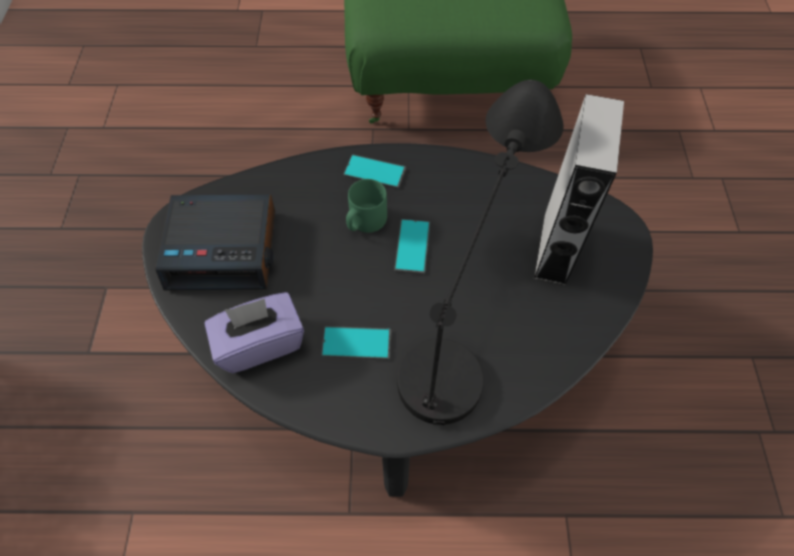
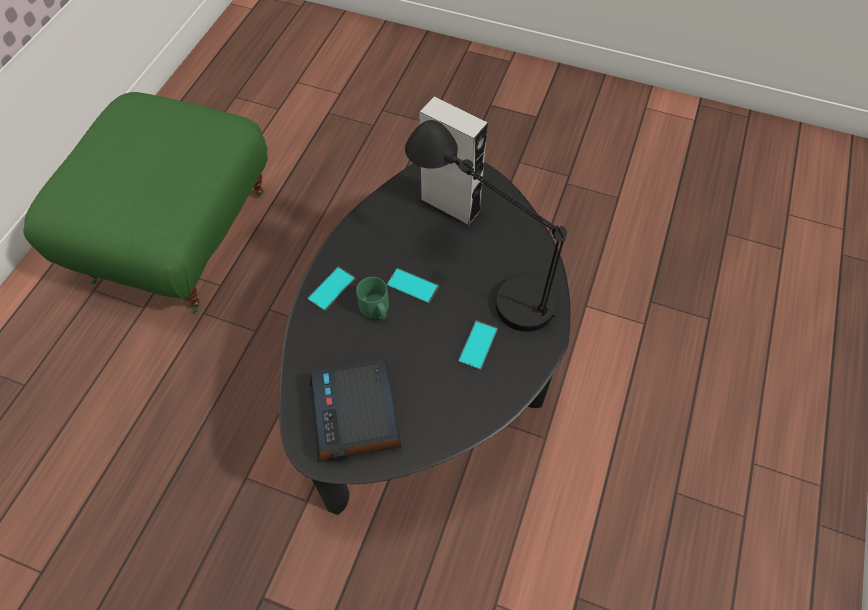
camera: 70 degrees left, 0 degrees up
alarm clock [155,194,275,290] -> alarm clock turned 150 degrees clockwise [309,360,401,462]
purple tissue box [204,292,304,373] -> none

